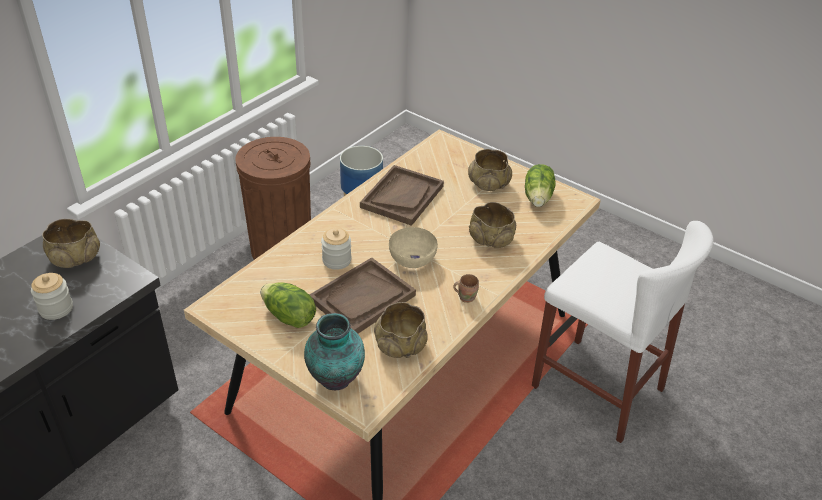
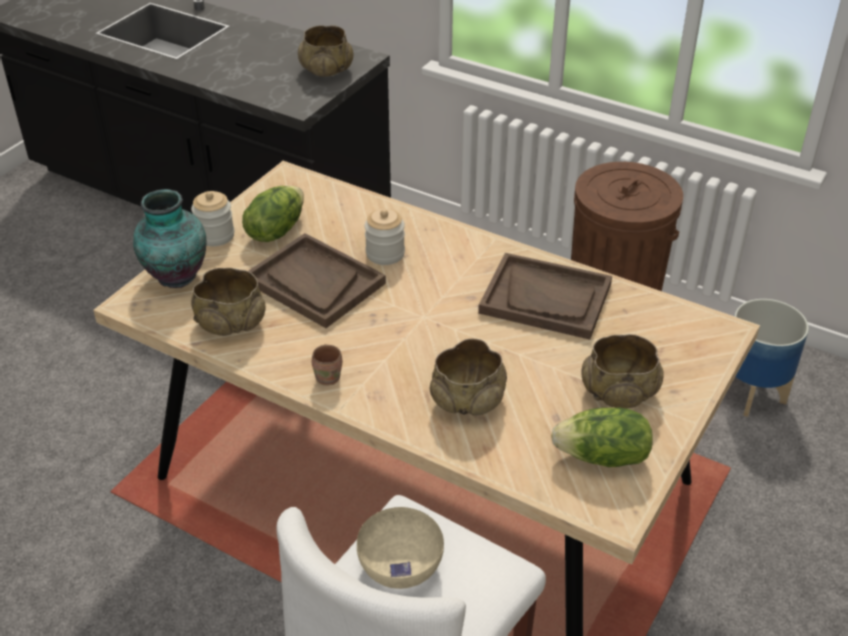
camera: 85 degrees right, 0 degrees up
jar [31,273,73,320] -> jar moved to [191,191,234,246]
beige bowl [389,227,438,268] -> beige bowl moved to [357,507,444,589]

